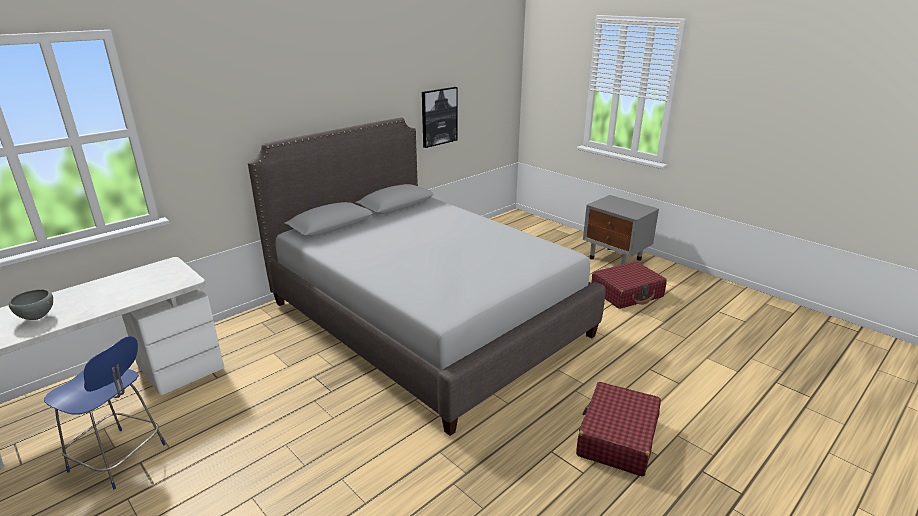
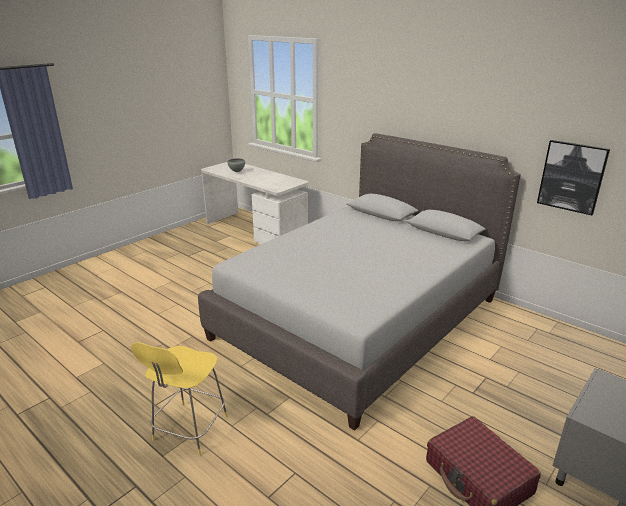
camera: 85 degrees right, 0 degrees up
blue stool [44,336,166,490] -> none
red suitcase [576,382,661,477] -> yellow stool [131,342,228,455]

